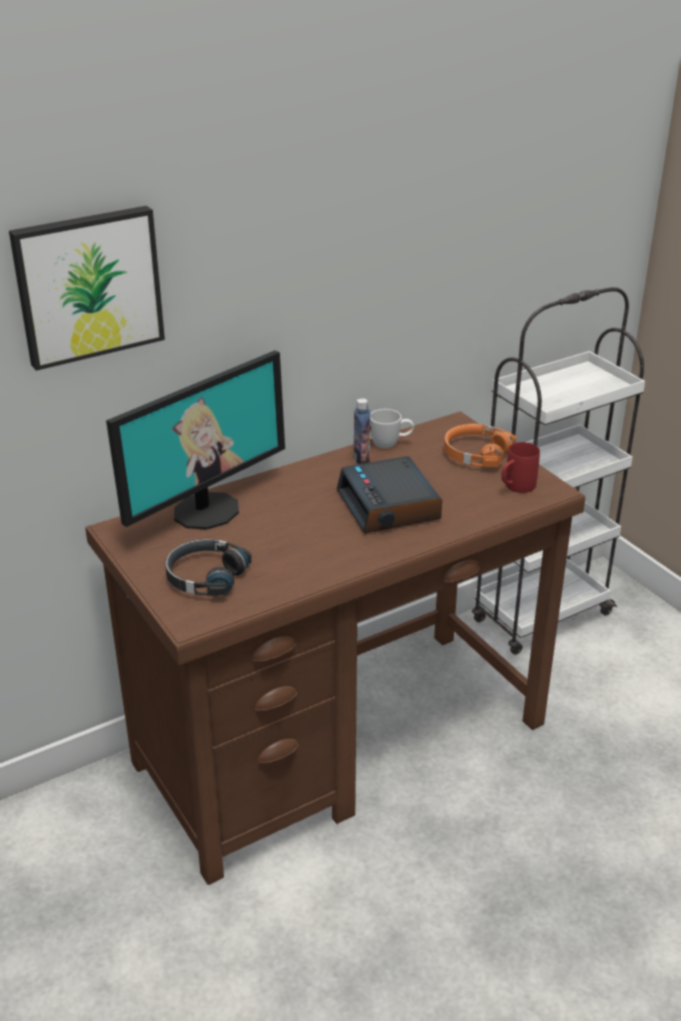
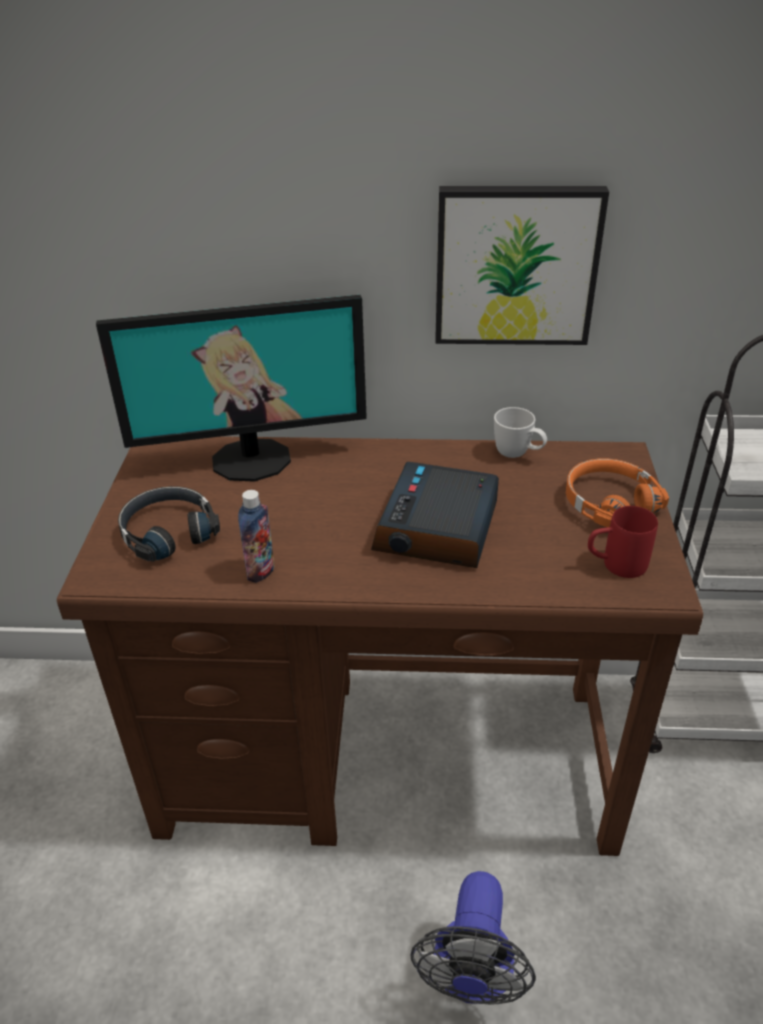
camera: 35 degrees right, 5 degrees up
picture [9,206,165,371] -> picture moved to [436,186,609,345]
bottle [354,398,370,464] -> bottle moved to [238,490,275,583]
none -> fan [411,871,536,1004]

